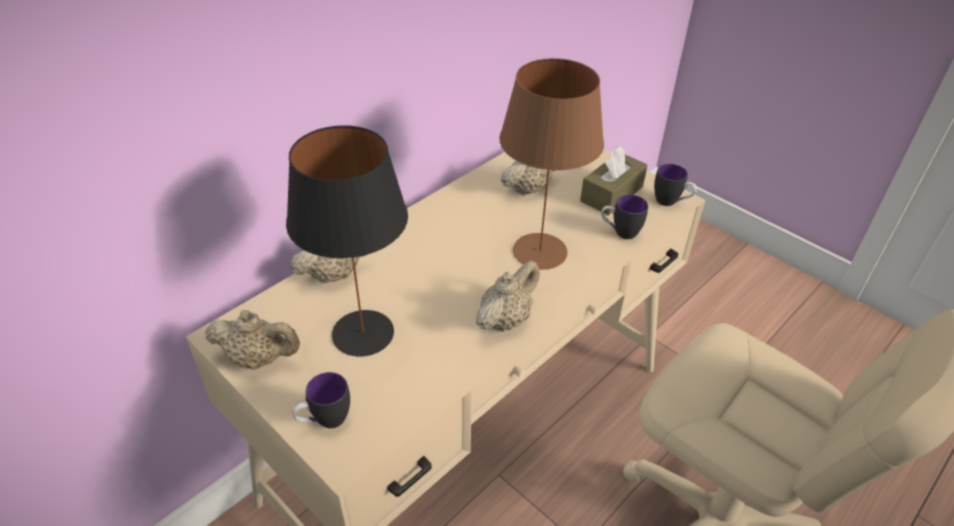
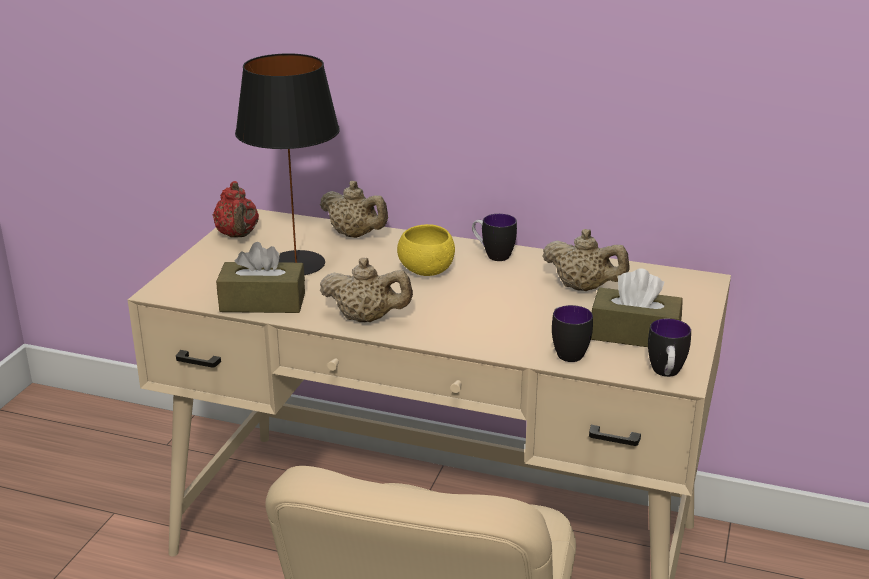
camera: 65 degrees right, 15 degrees down
beige teapot [205,310,300,370] -> red teapot [213,181,259,238]
mug [292,372,350,428] -> mug moved to [472,214,517,261]
brown table lamp [499,58,604,270] -> none
none -> brown tissue box [216,242,305,313]
none -> yellow bowl [397,224,455,276]

